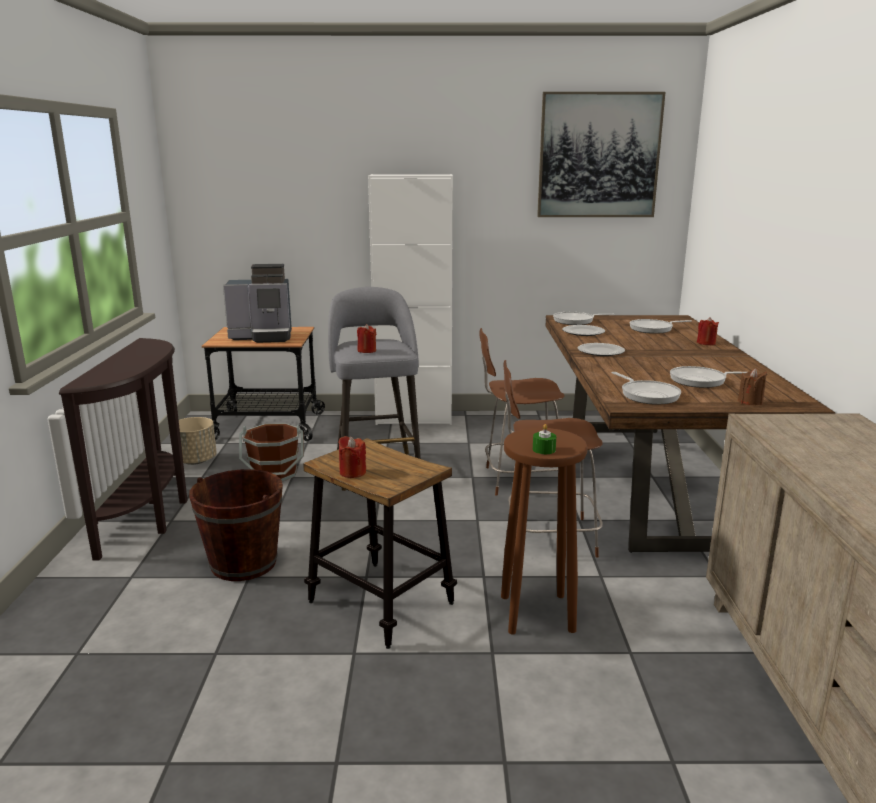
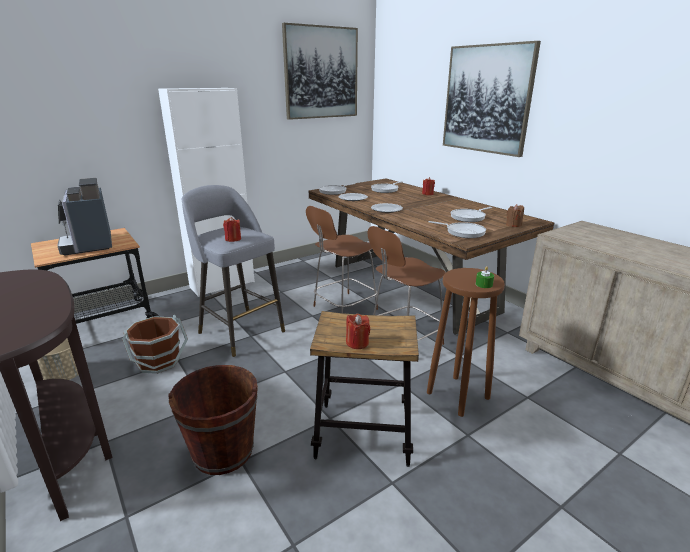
camera: 35 degrees left, 5 degrees up
coffee machine [223,264,292,343] -> coffee machine turned 105 degrees clockwise [57,178,112,255]
none -> picture [443,41,541,157]

